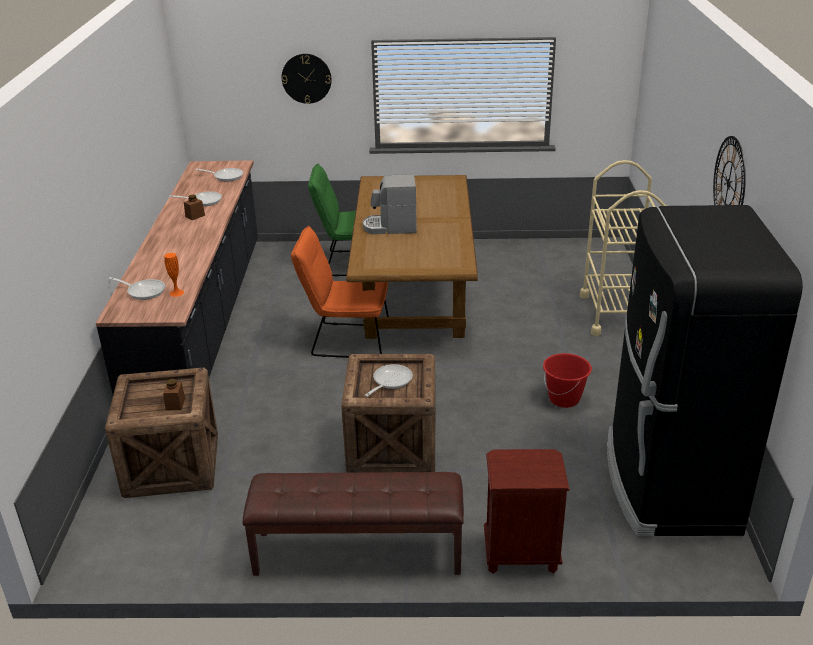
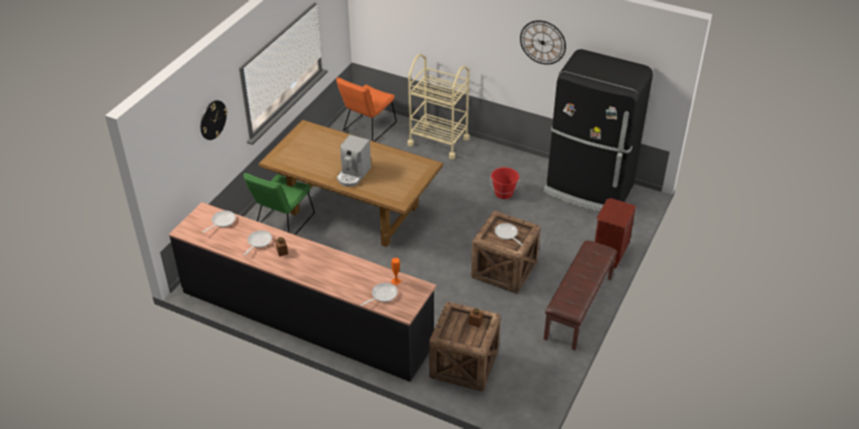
camera: 65 degrees left, 10 degrees up
orange chair [291,226,389,358] -> orange chair moved to [336,77,397,142]

